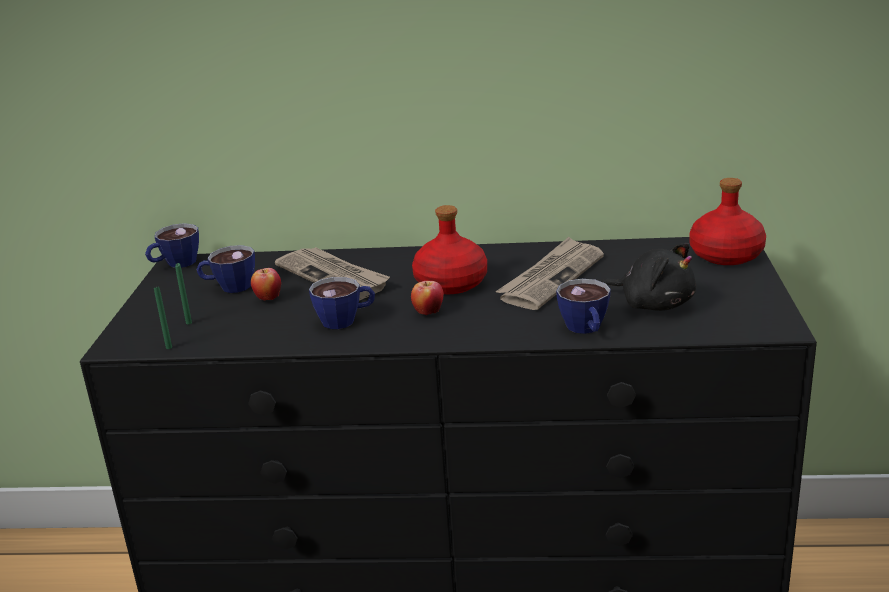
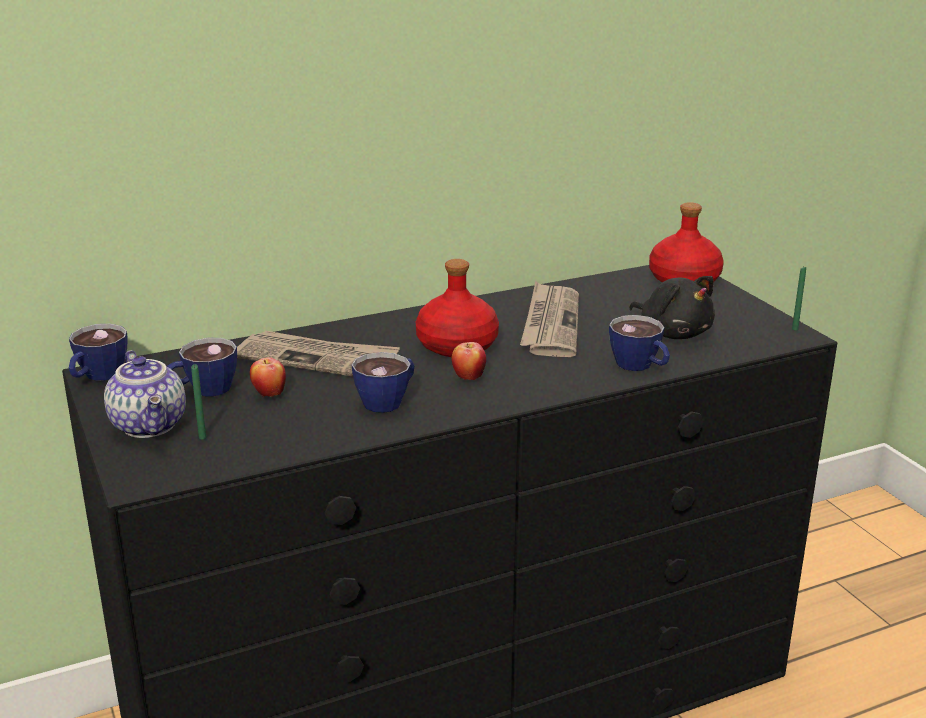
camera: 30 degrees left, 0 degrees up
green candle [154,286,172,349] -> green candle moved to [792,267,806,330]
black plush toy [602,243,696,311] -> black plush toy turned 45 degrees clockwise [629,276,715,339]
none -> teapot [104,350,186,438]

